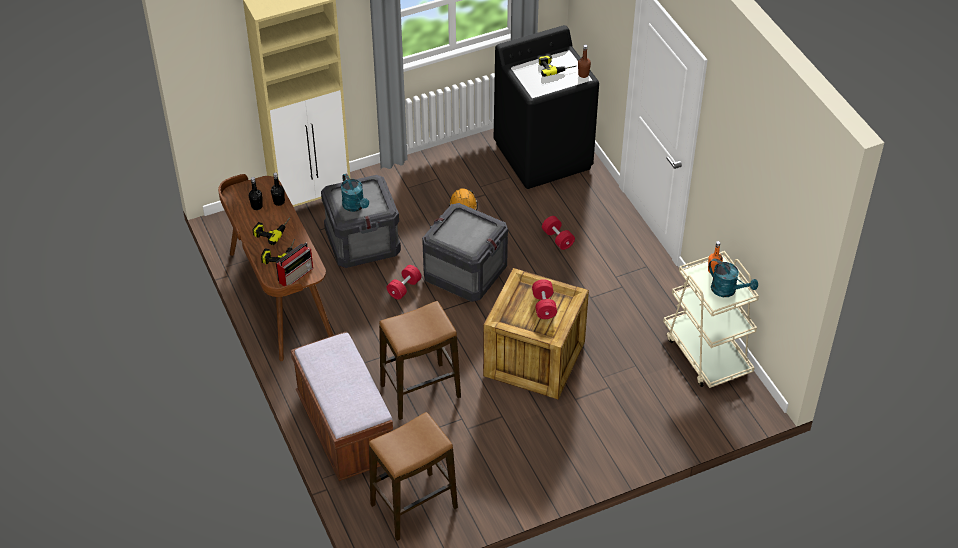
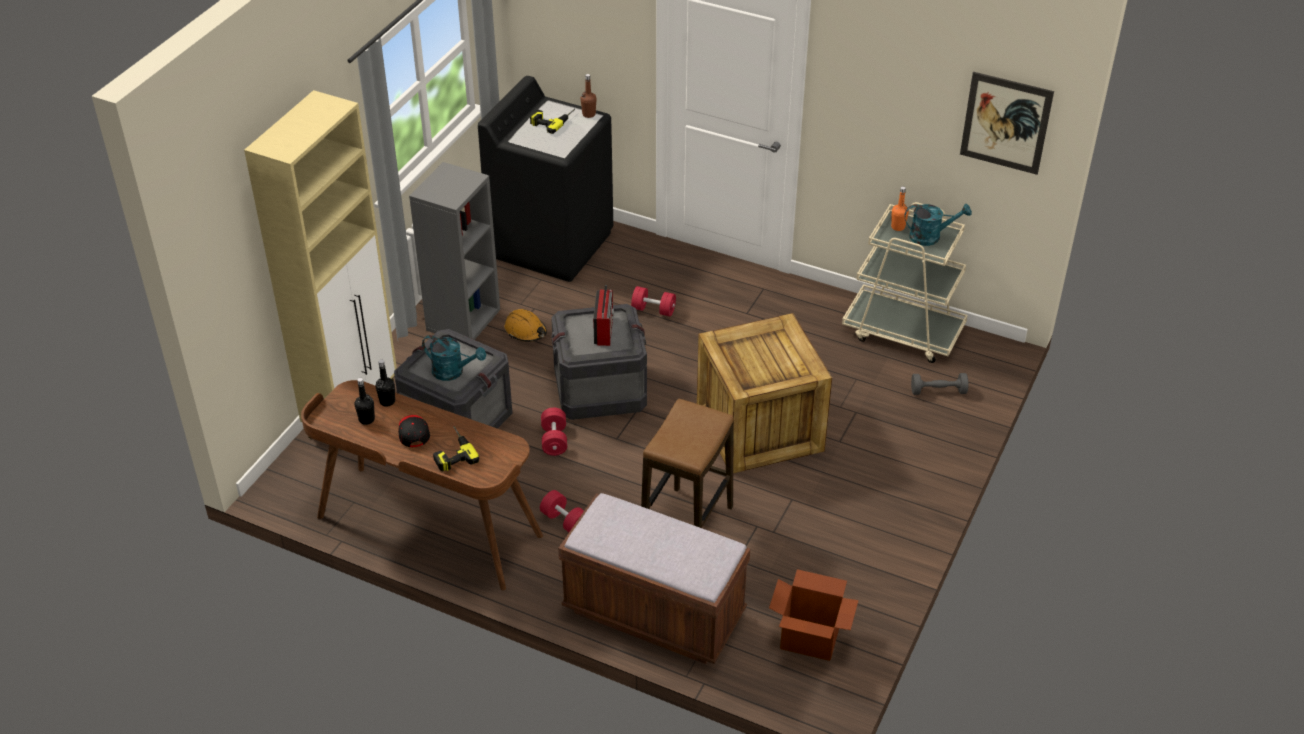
camera: 40 degrees left, 5 degrees down
power drill [252,217,290,245] -> black cap [398,415,430,447]
radio [275,242,313,286] -> radio moved to [593,285,614,346]
stool [369,412,458,541] -> cardboard box [769,569,858,661]
red dumbbell [532,279,557,319] -> red dumbbell moved to [540,490,584,532]
none -> grey bookcase [409,162,500,340]
none -> grey dumbbell [911,373,968,395]
none -> picture [960,72,1054,175]

